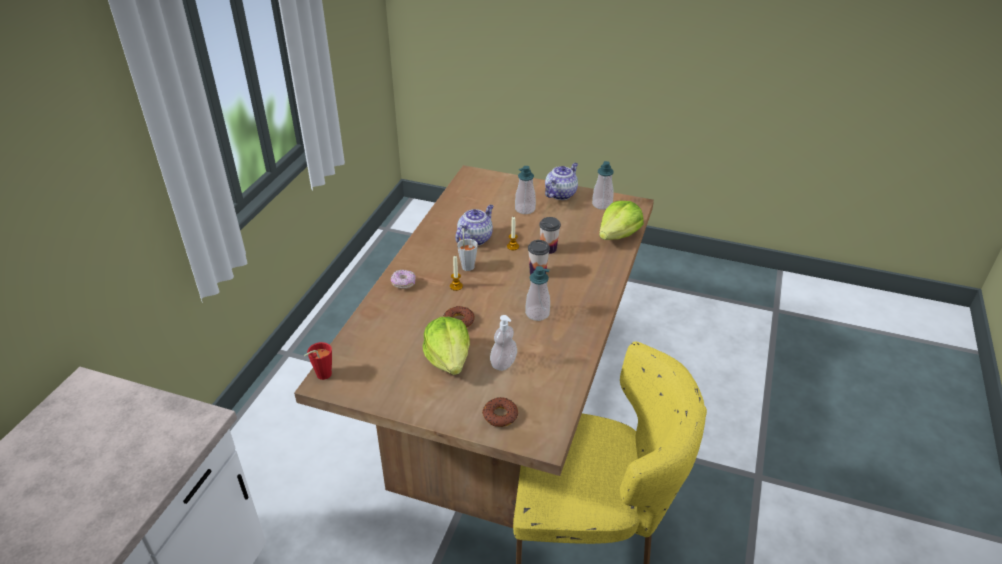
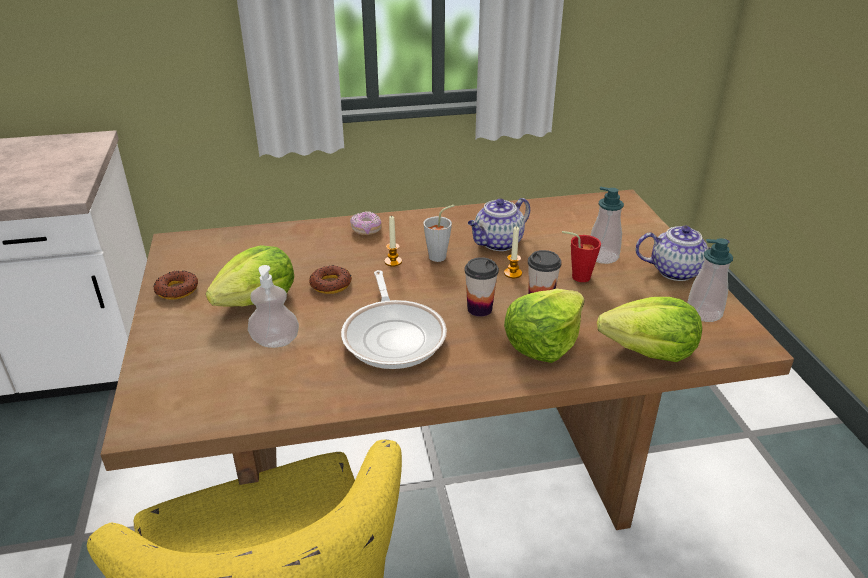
camera: 60 degrees right, 5 degrees down
red cup [304,342,332,380] -> red cup moved to [562,231,601,282]
teapot [455,205,493,246] -> teapot turned 135 degrees clockwise [468,198,530,251]
donut [482,397,518,427] -> donut moved to [154,271,198,300]
soap dispenser [525,266,550,321] -> frying pan [341,270,447,369]
none -> lettuce [504,289,585,363]

